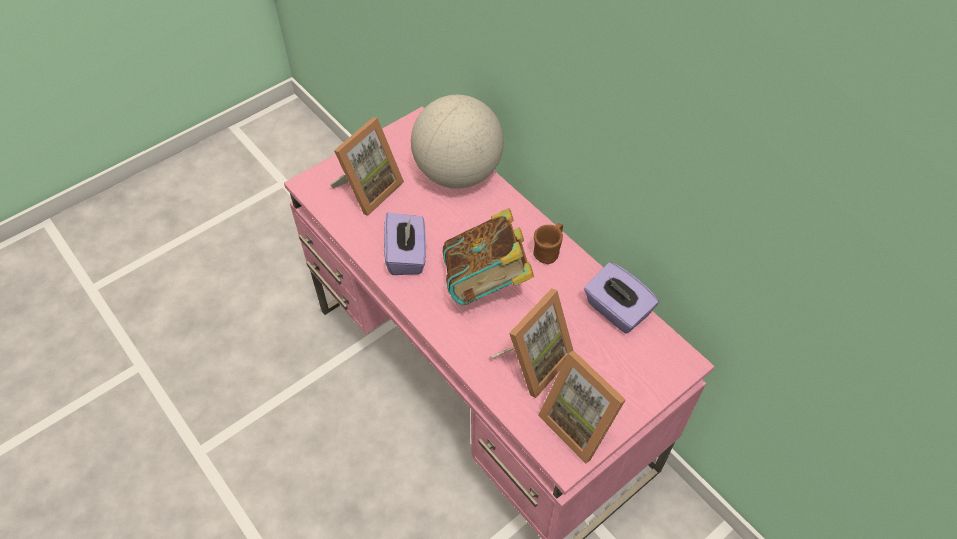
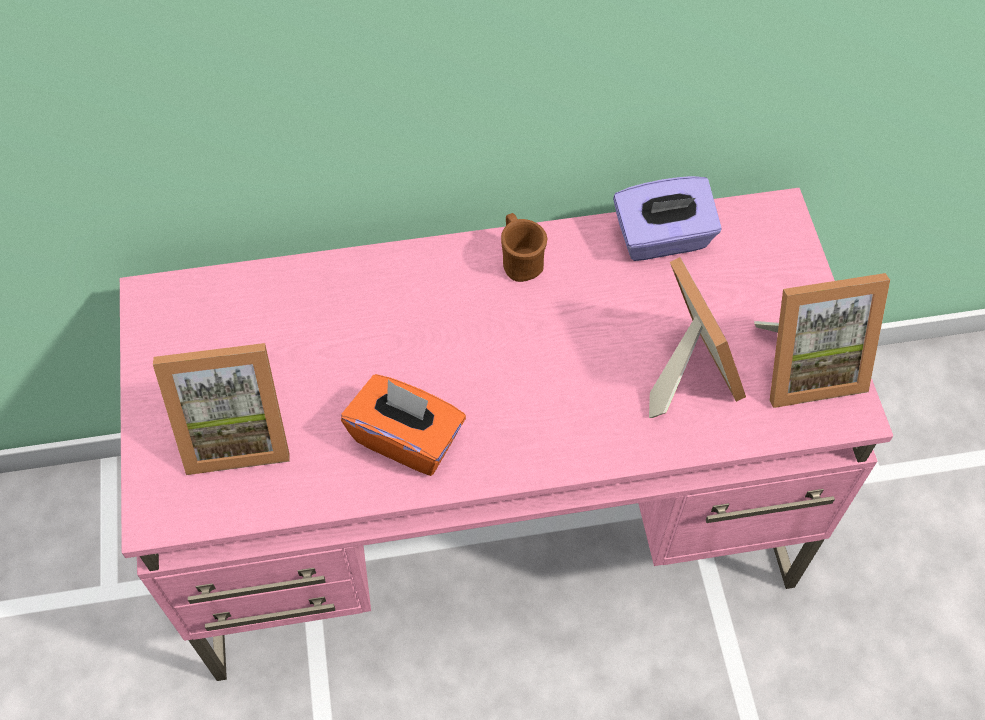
camera: 60 degrees left, 5 degrees up
picture frame [330,117,404,216] -> picture frame turned 105 degrees clockwise [153,343,290,475]
purple tissue box [384,213,426,275] -> orange tissue box [341,374,466,476]
globe [411,95,504,189] -> none
book [443,208,534,305] -> none

